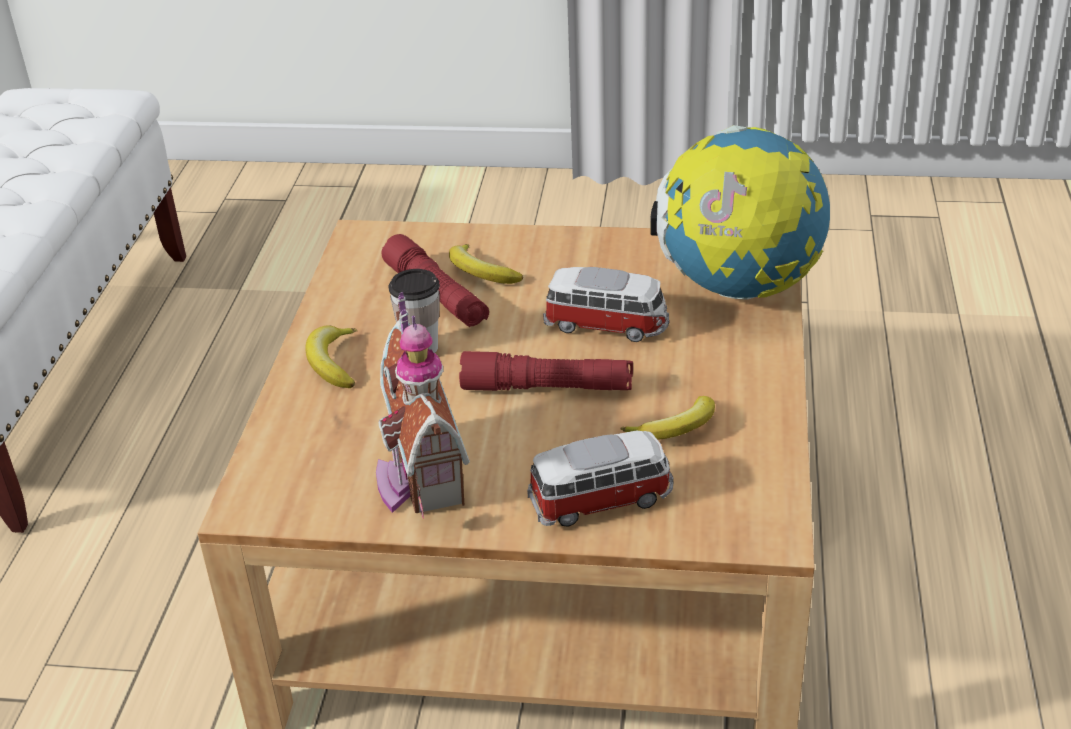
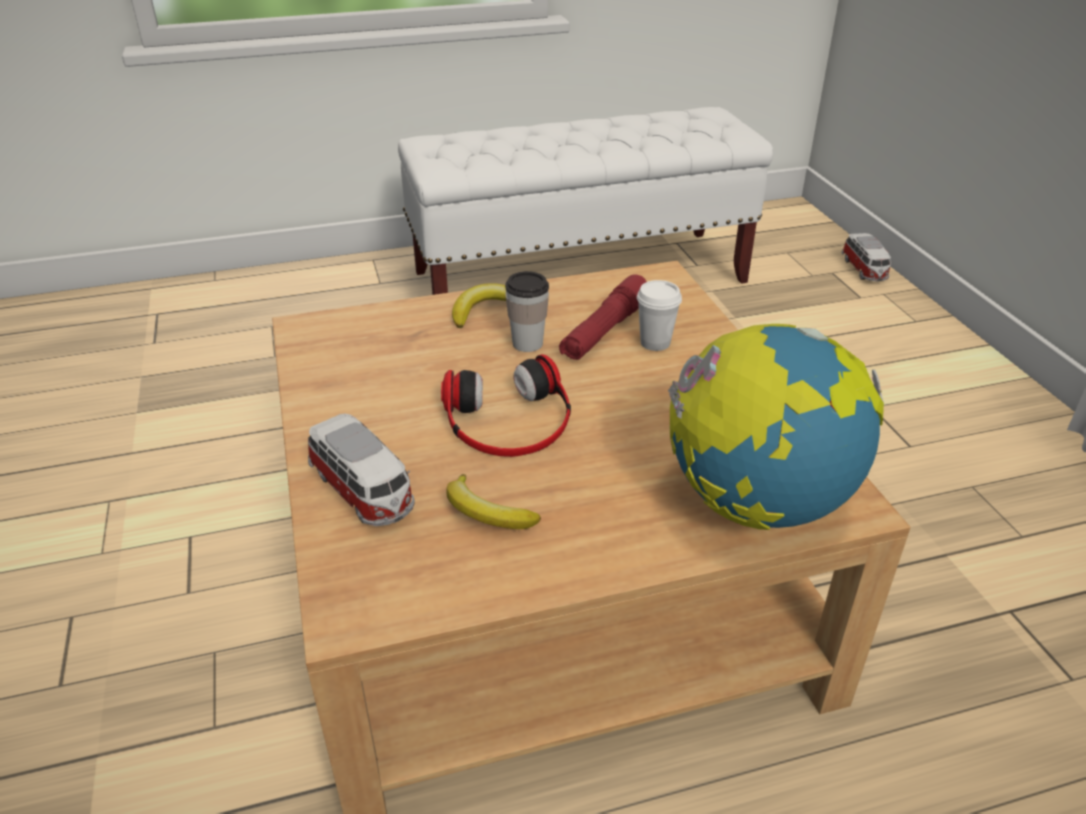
camera: 65 degrees right, 0 degrees up
toy house [376,292,470,519] -> none
banana [449,244,523,284] -> white cup [637,280,682,351]
red flashlight [459,351,633,391] -> headphones [441,354,571,457]
toy car [543,267,670,342] -> toy car moved to [841,233,892,281]

